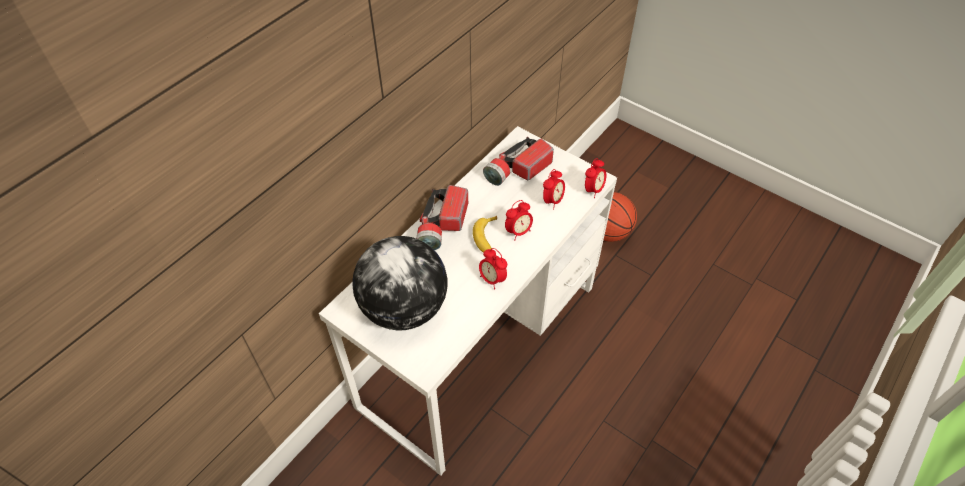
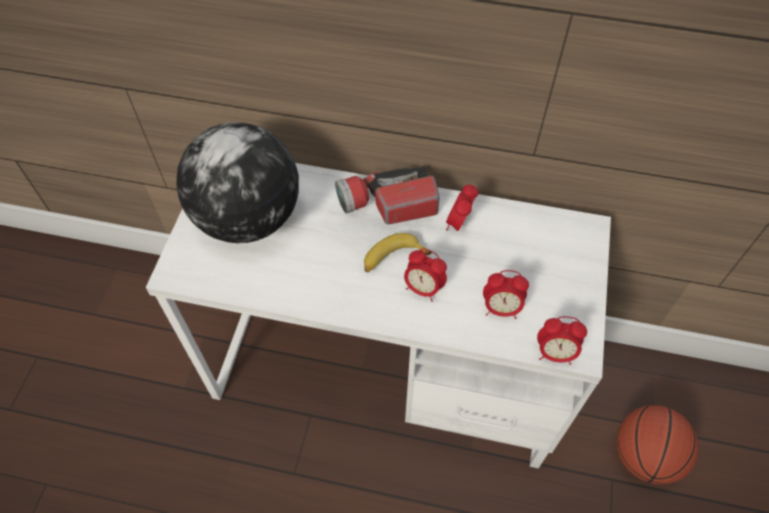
camera: 65 degrees right, 5 degrees up
alarm clock [479,248,507,290] -> alarm clock moved to [446,184,479,231]
flashlight [483,137,554,186] -> none

